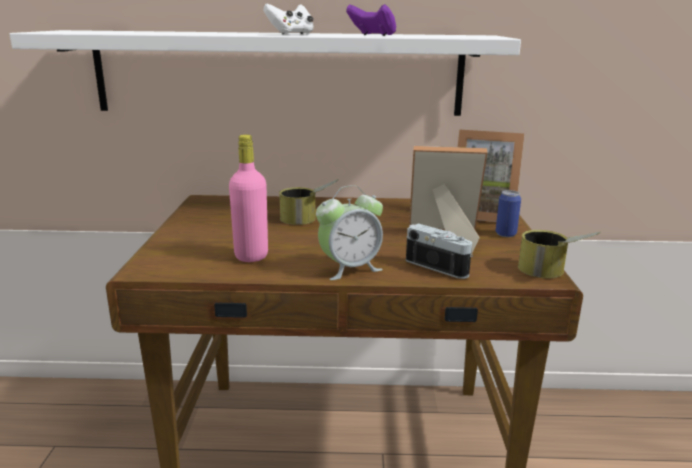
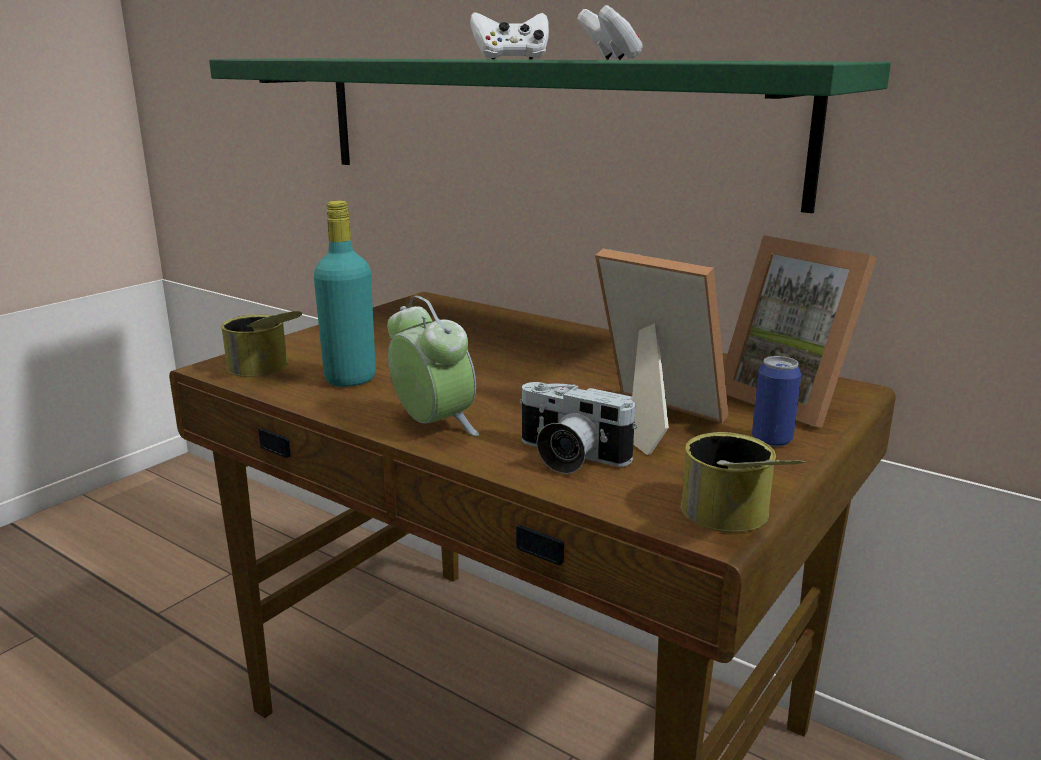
camera: 35 degrees right, 0 degrees up
white shelf [9,30,521,116] -> green shelf [209,58,891,213]
pink bottle [229,134,268,262] -> turquoise bottle [314,201,376,387]
can [279,179,339,225] -> can moved to [221,311,302,377]
alarm clock [316,185,383,280] -> alarm clock turned 135 degrees counterclockwise [387,296,479,436]
purple game controller [346,4,396,36] -> white game controller [577,5,643,60]
camera [406,223,473,279] -> camera turned 135 degrees clockwise [520,382,638,474]

